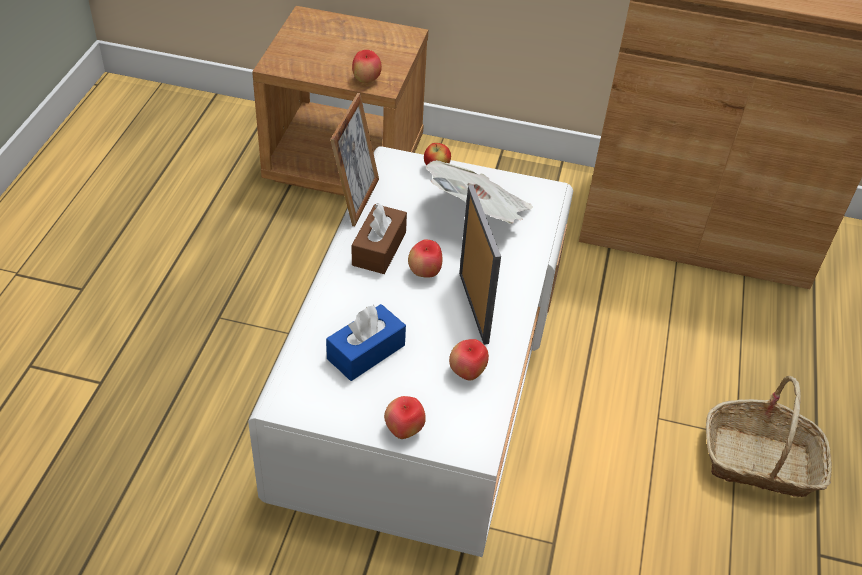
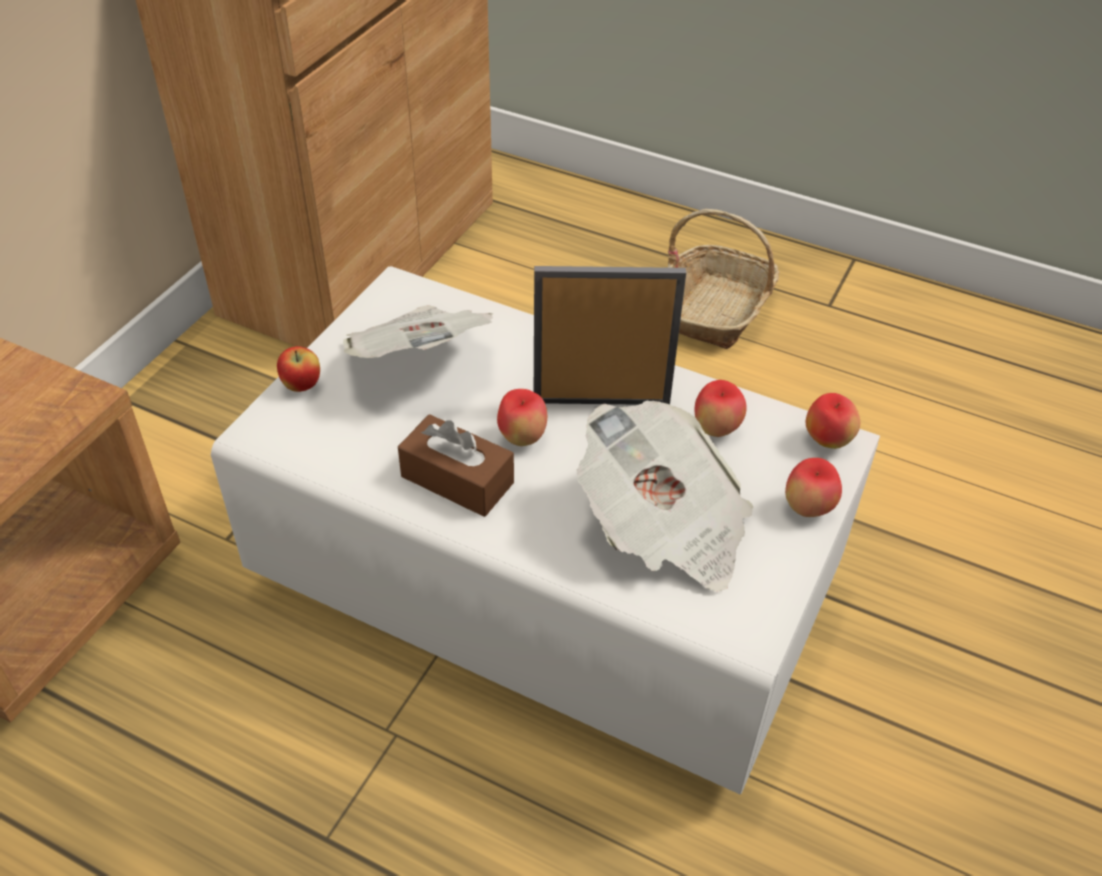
camera: 75 degrees left, 0 degrees up
blue tissue box [326,304,406,381] -> newspaper [577,401,753,592]
picture frame [330,93,379,226] -> none
apple [352,50,382,83] -> apple moved to [806,393,860,449]

